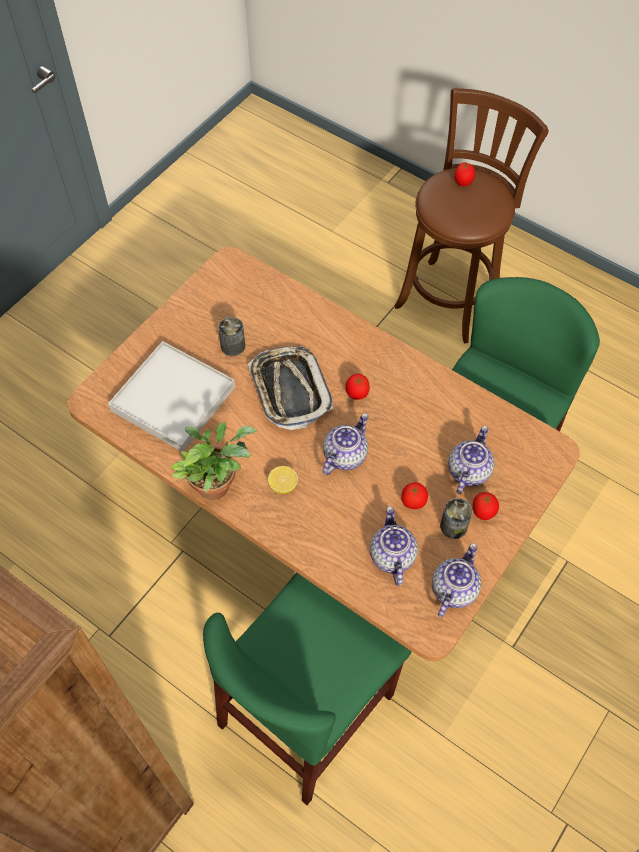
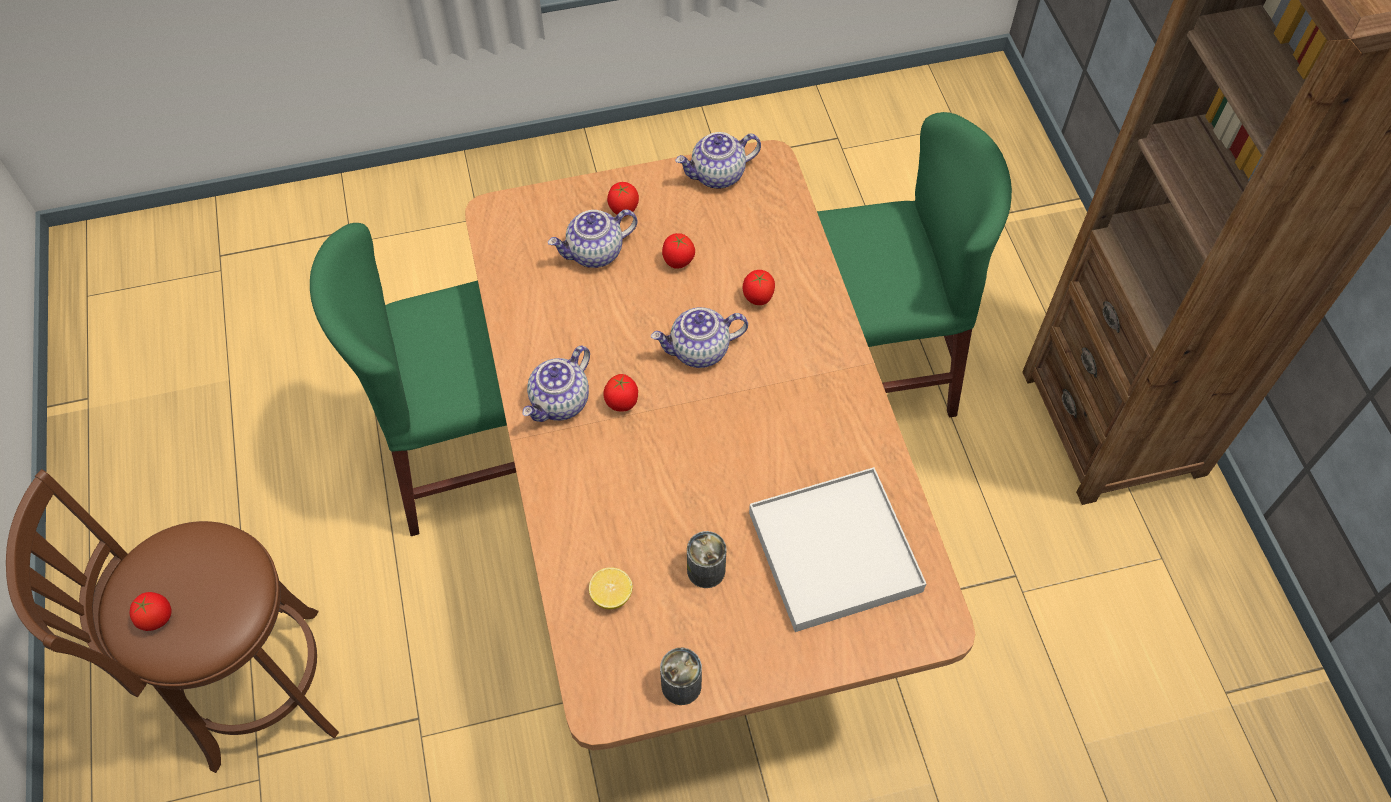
camera: 140 degrees left, 0 degrees up
potted plant [171,422,257,500] -> none
tray [248,346,333,430] -> none
lemon [268,466,298,494] -> lemon moved to [589,567,633,609]
teapot [370,506,418,586] -> teapot moved to [523,346,590,422]
can [440,498,472,539] -> can moved to [660,648,702,705]
none -> tomato [743,270,775,305]

